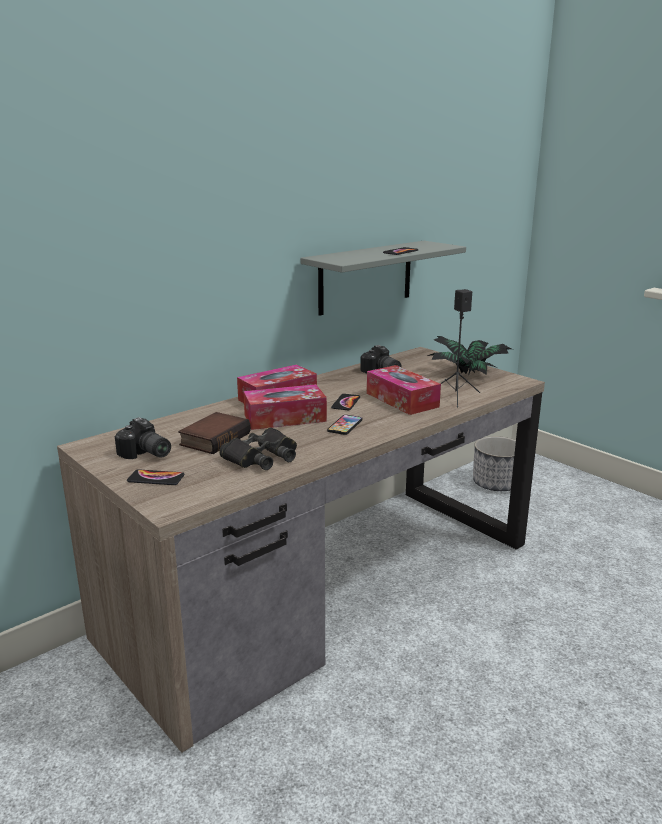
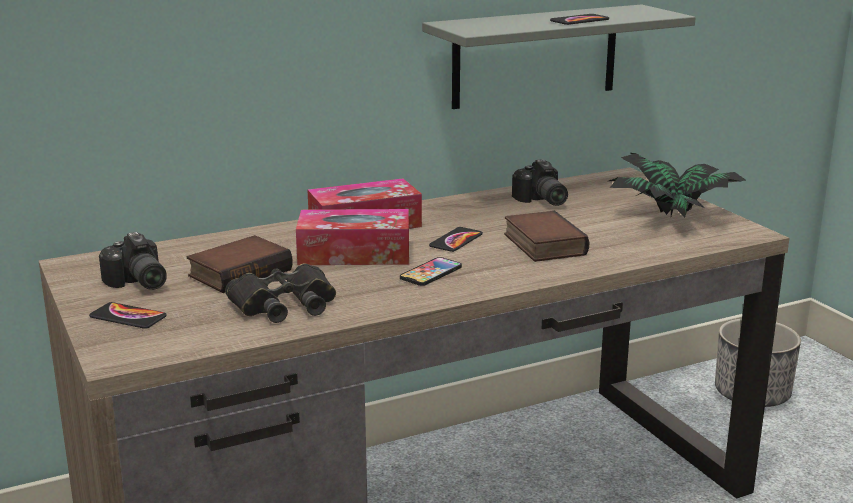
camera: 15 degrees right, 0 degrees up
tissue box [367,365,441,415] -> book [504,211,589,262]
black speaker [440,289,481,407] -> none

